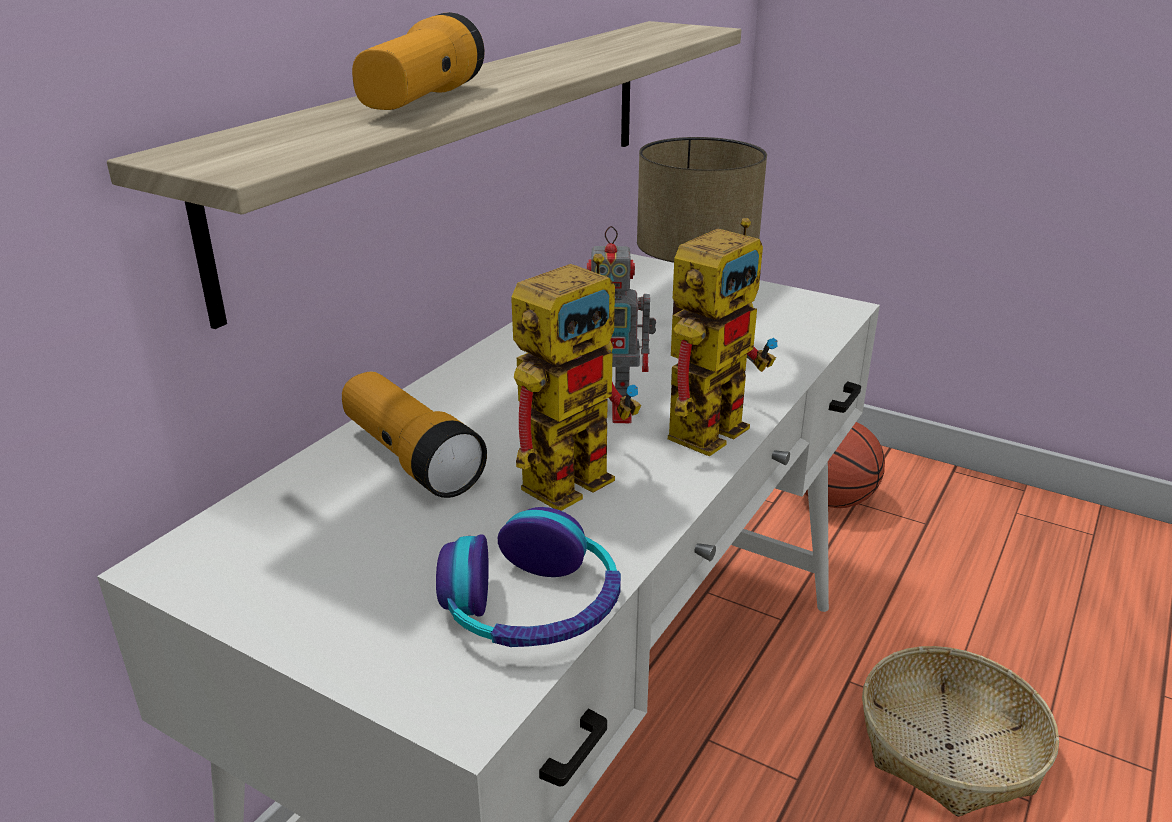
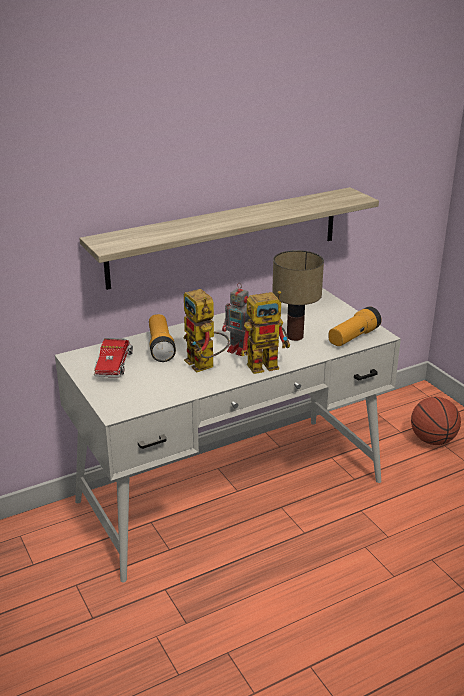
camera: 30 degrees right, 0 degrees up
flashlight [352,12,485,110] -> flashlight moved to [328,306,382,346]
headphones [436,507,621,647] -> none
toy robot [511,254,641,511] -> toy robot turned 75 degrees clockwise [184,289,230,372]
basket [862,646,1059,817] -> none
none -> toy truck [94,338,133,377]

